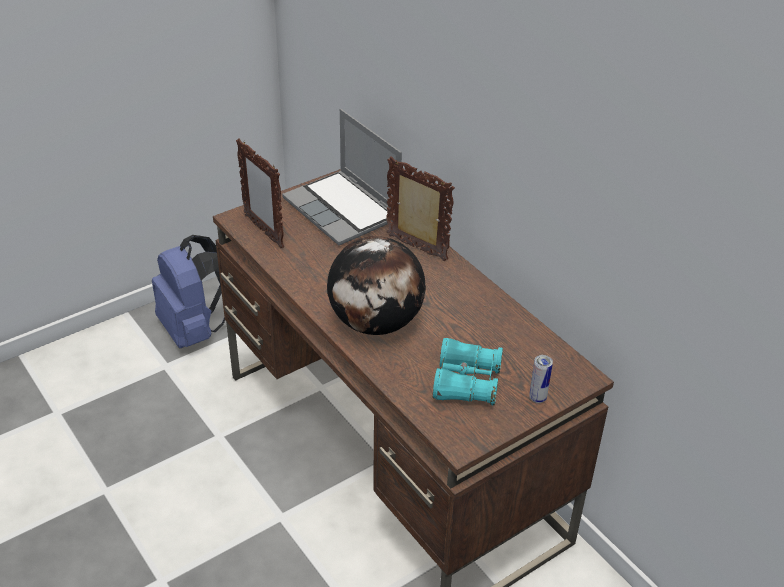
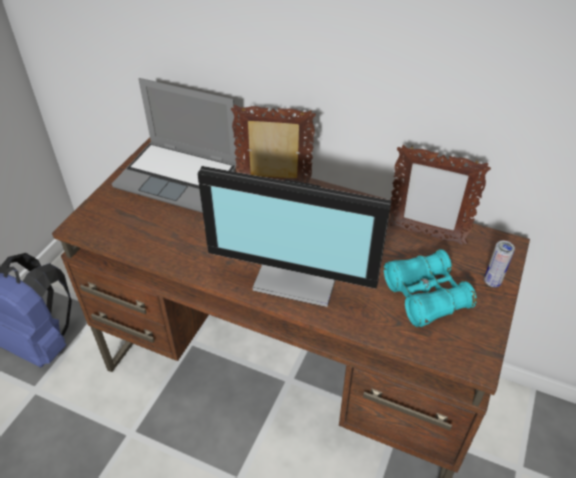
camera: 30 degrees left, 5 degrees up
picture frame [236,138,284,249] -> picture frame moved to [388,145,491,246]
globe [327,236,426,335] -> monitor [197,166,392,307]

